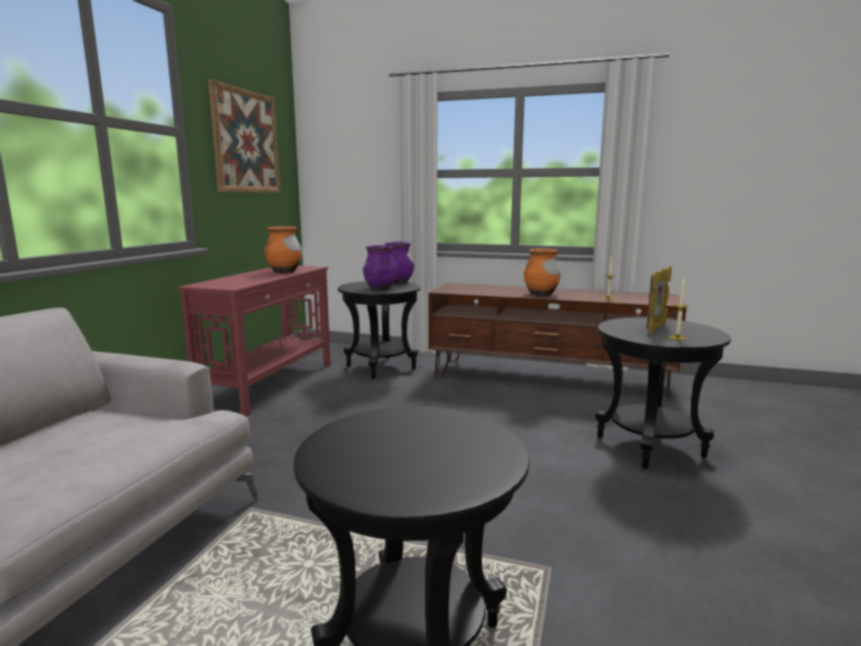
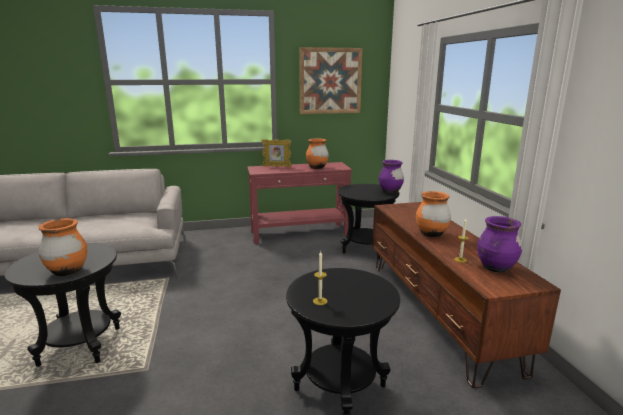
camera: 60 degrees right, 5 degrees up
purple vase [363,245,397,290] -> purple vase moved to [477,216,522,273]
picture frame [646,266,672,334] -> picture frame moved to [262,139,292,167]
none -> orange vase [38,218,87,276]

